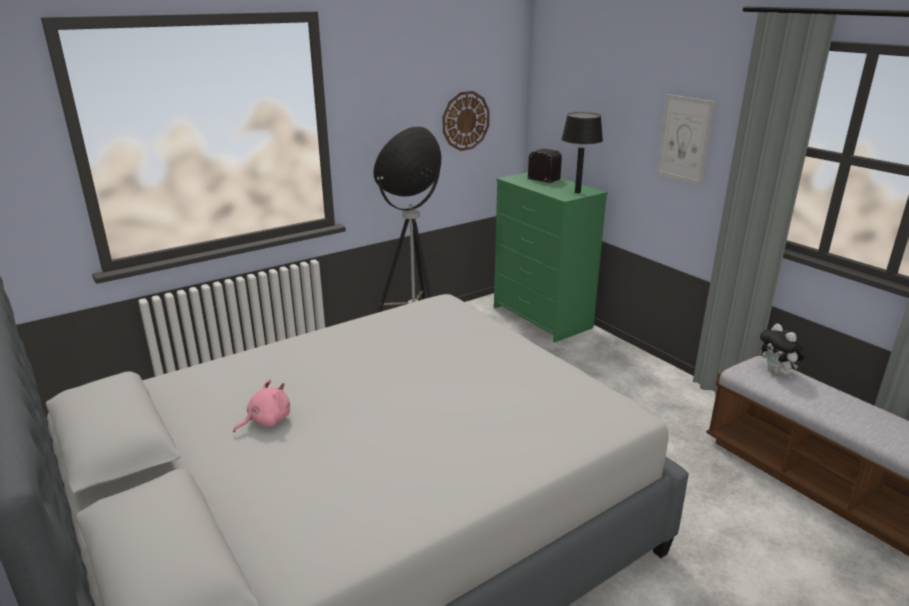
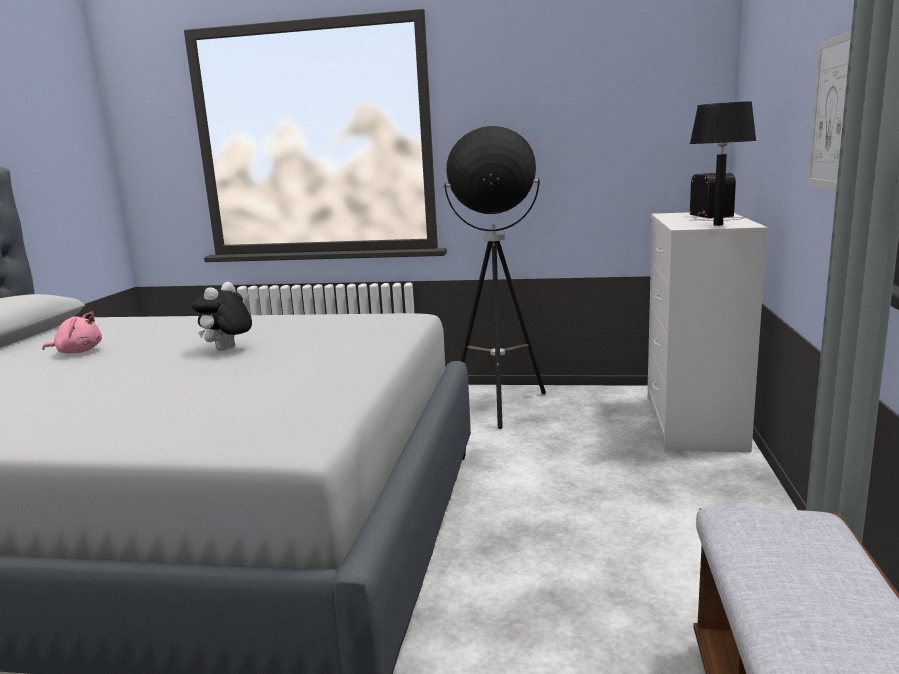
camera: 45 degrees right, 10 degrees down
wall clock [443,91,490,151] -> none
green dresser [494,172,608,343] -> white dresser [647,212,768,452]
plush toy [760,324,805,374] -> plush toy moved to [192,282,252,351]

